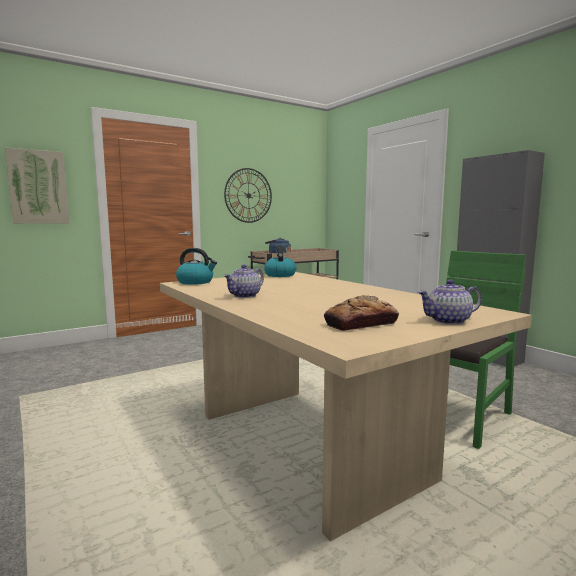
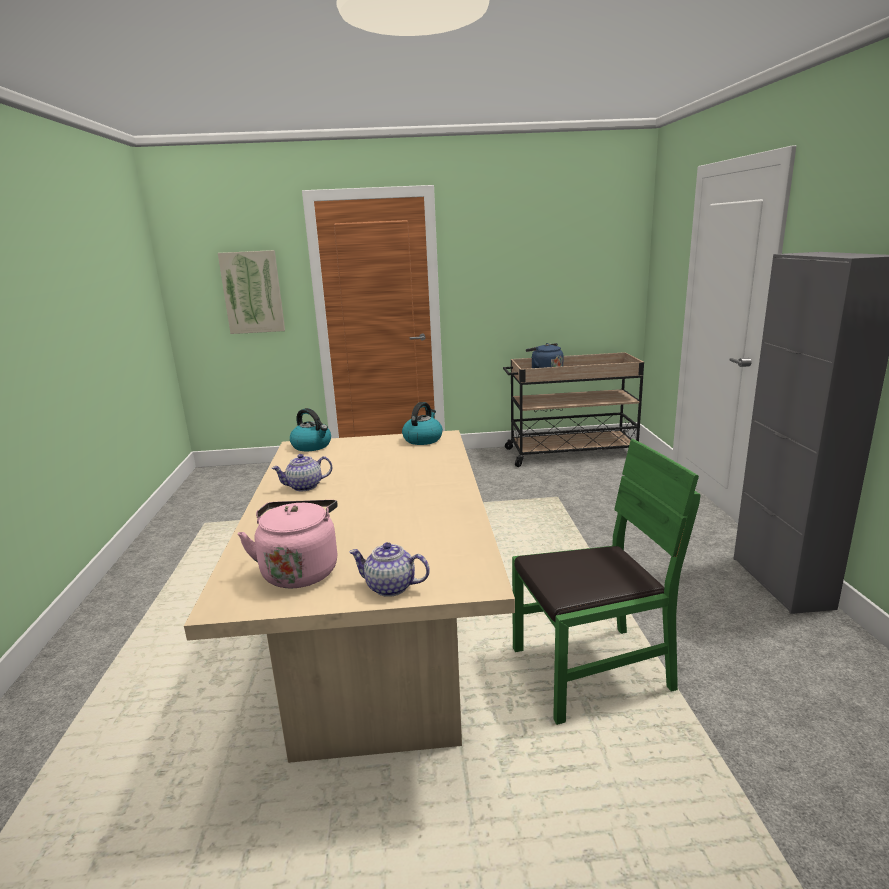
camera: 30 degrees right, 10 degrees up
wall clock [224,168,272,223] -> none
bread [324,295,399,331] -> pink kettle [238,500,338,588]

